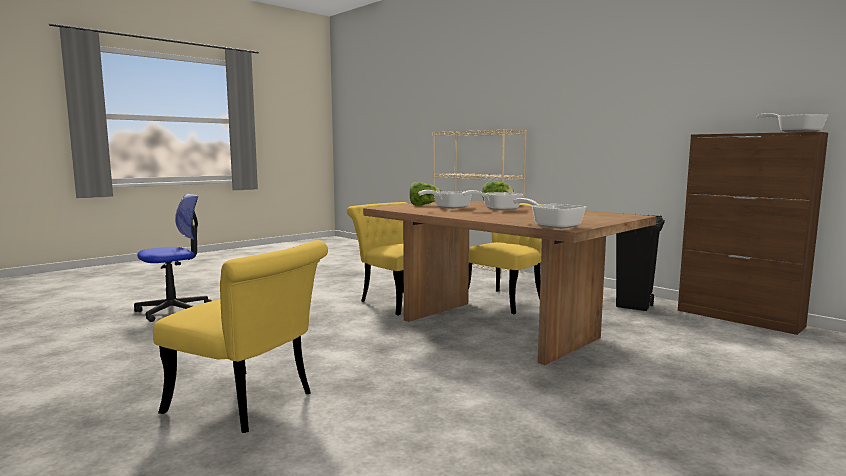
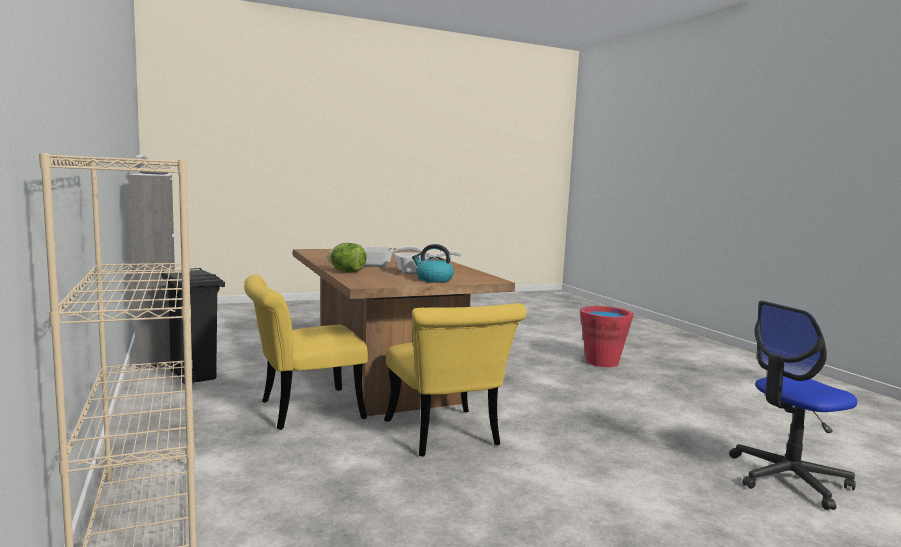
camera: 160 degrees left, 0 degrees up
yellow chair [153,240,328,433] -> red bucket [580,306,634,367]
lettuce [409,182,441,205] -> kettle [412,244,454,283]
frying pan [513,198,586,229] -> none
brown cabinet [678,132,828,335] -> grey cabinet [128,174,175,369]

